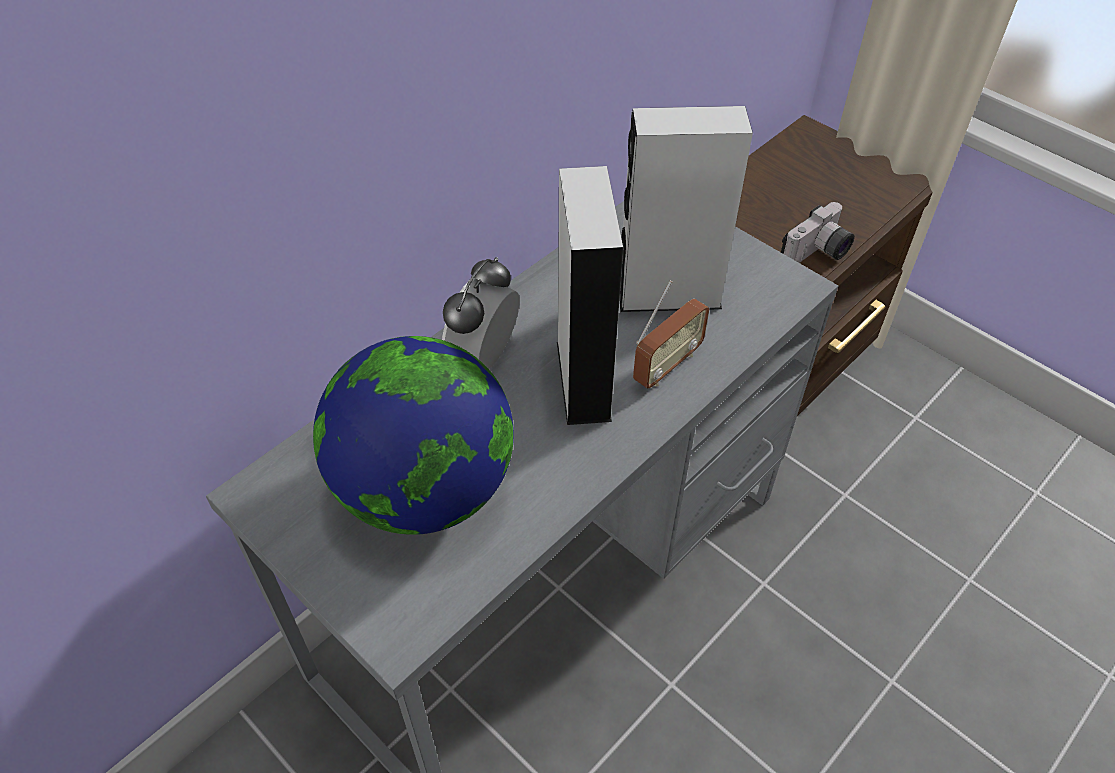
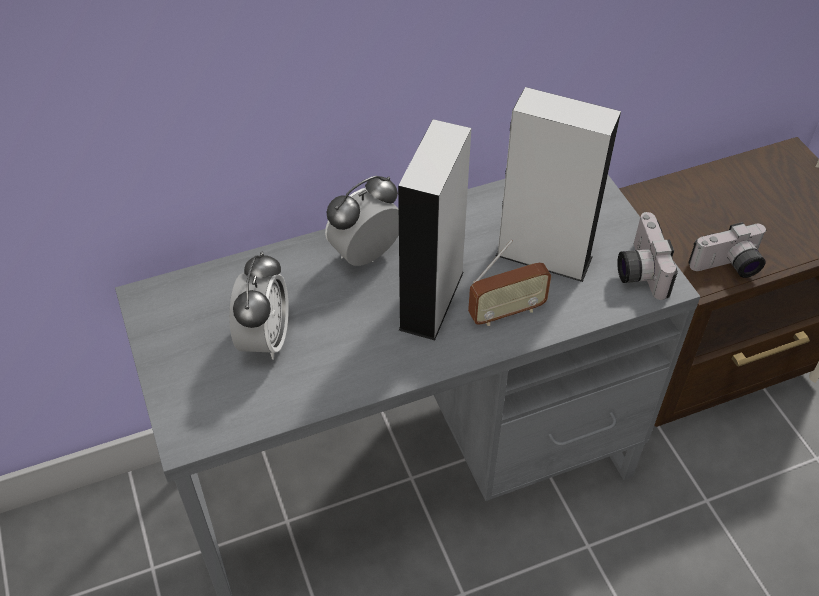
camera: 25 degrees right, 0 degrees up
globe [313,336,514,535] -> alarm clock [229,252,289,360]
none -> camera [617,212,678,300]

